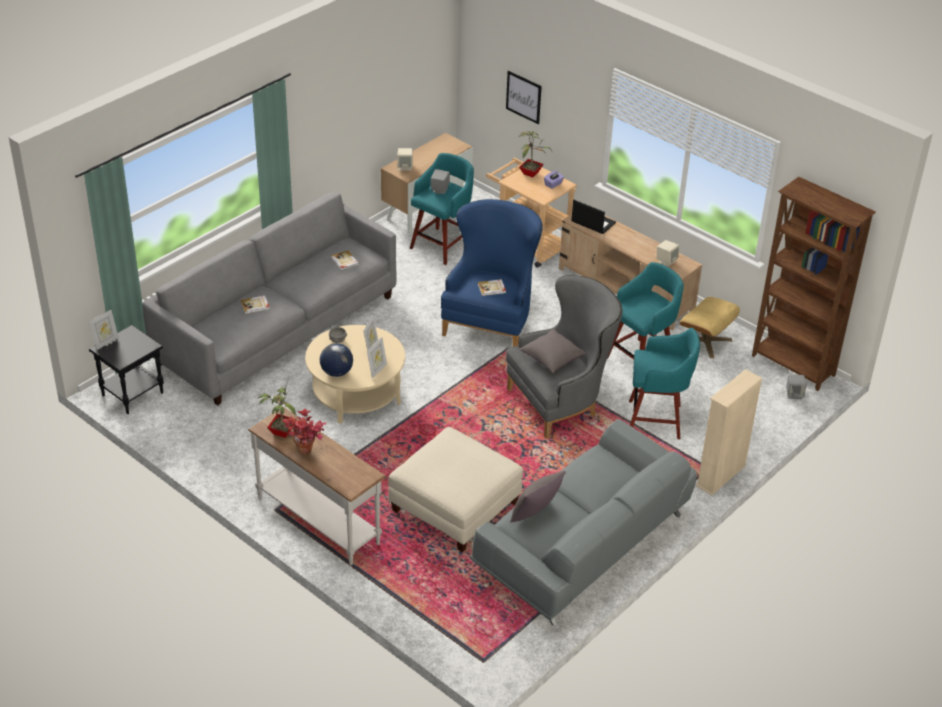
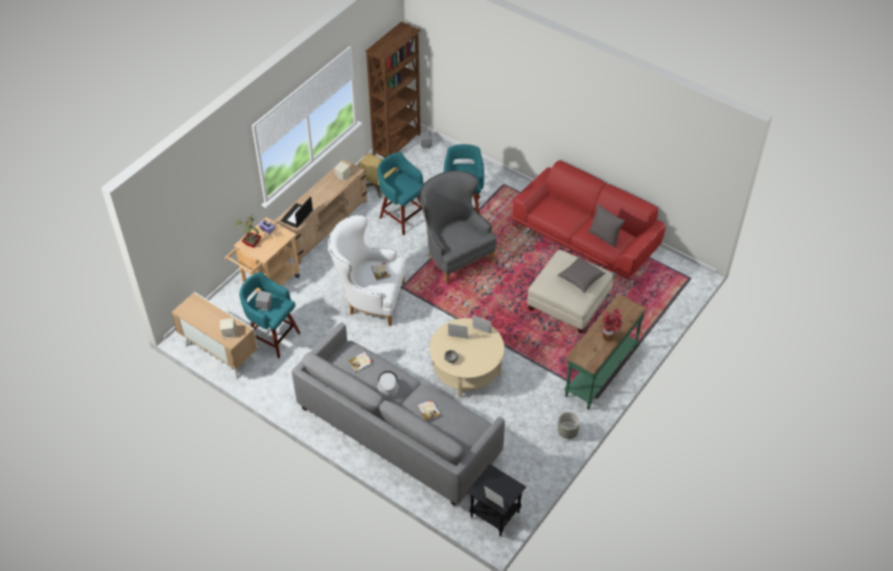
camera: 95 degrees left, 10 degrees up
white console table [248,407,386,565] -> green console table [565,294,647,410]
potted plant [258,381,297,438] -> none
globe [320,343,353,377] -> none
blue armchair [441,199,543,347] -> white armchair [328,215,406,326]
grey sofa [470,419,697,626] -> red sofa [511,160,666,279]
picture [506,71,542,124] -> none
grey pillow [519,329,586,373] -> grey pillow moved to [557,256,606,293]
beige bookcase [696,369,763,495] -> none
none -> grey hat [377,371,399,398]
none -> grey planter [558,412,580,439]

